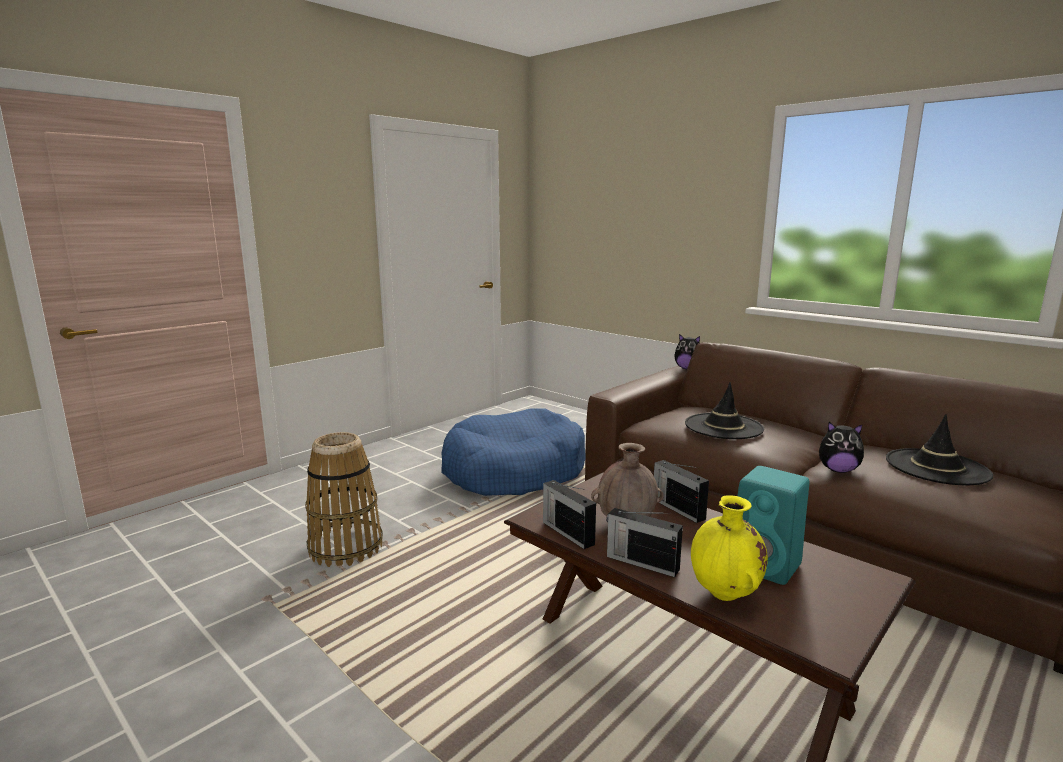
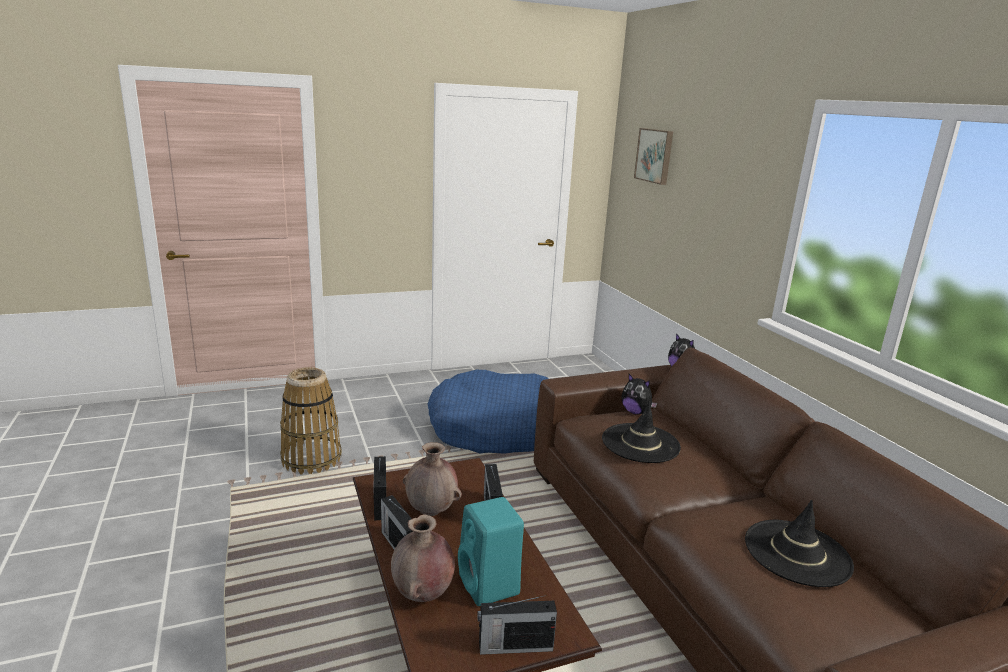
camera: 25 degrees right, 5 degrees up
yellow vase [691,495,768,601] -> brown vase [391,514,455,602]
plush toy [819,422,864,473] -> plush toy moved to [622,374,657,415]
none -> radio [477,595,557,655]
none -> picture [634,128,673,185]

